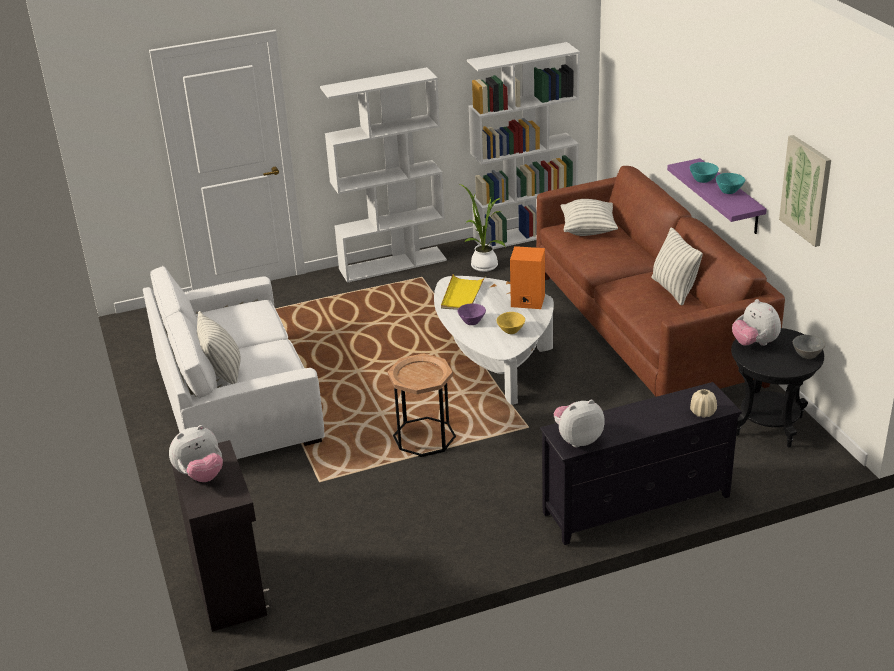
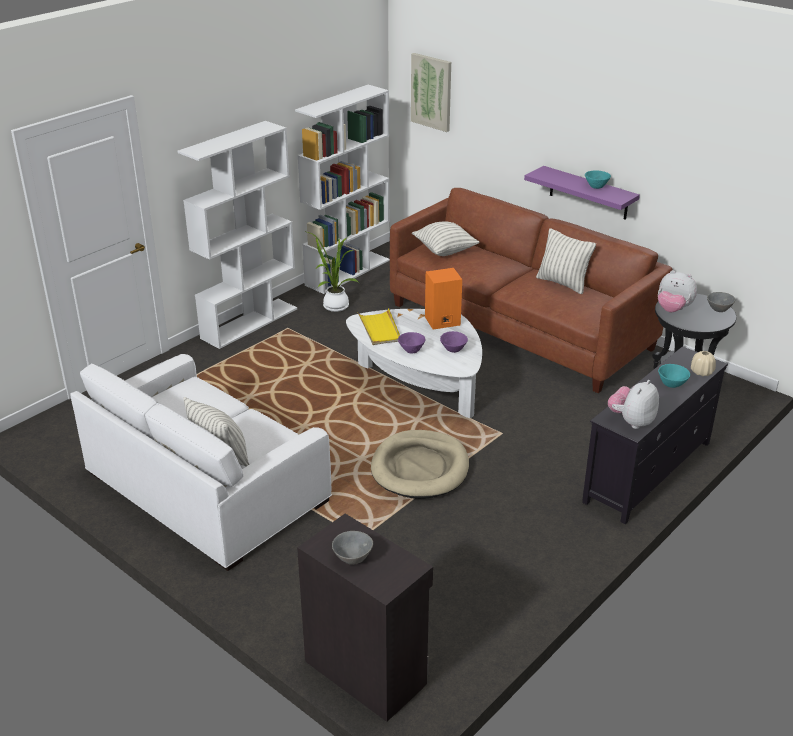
camera: 30 degrees left, 0 degrees up
plush toy [169,425,223,482] -> grey bowl [332,531,373,565]
brown side table [388,353,456,457] -> beige dog bed [371,430,469,499]
yellow bowl [496,312,525,334] -> purple bowl [440,331,468,353]
turquoise bowl [690,162,719,183] -> turquoise bowl moved to [658,364,690,388]
picture [779,135,831,247] -> picture moved to [411,53,451,132]

